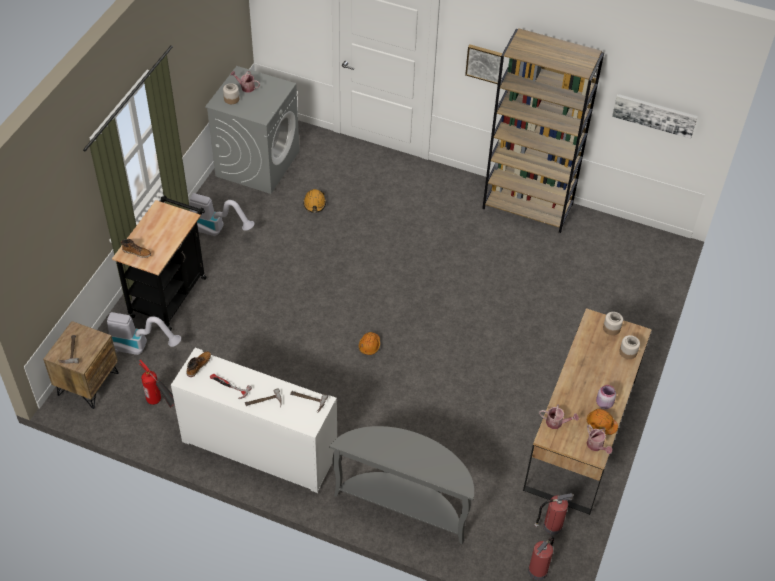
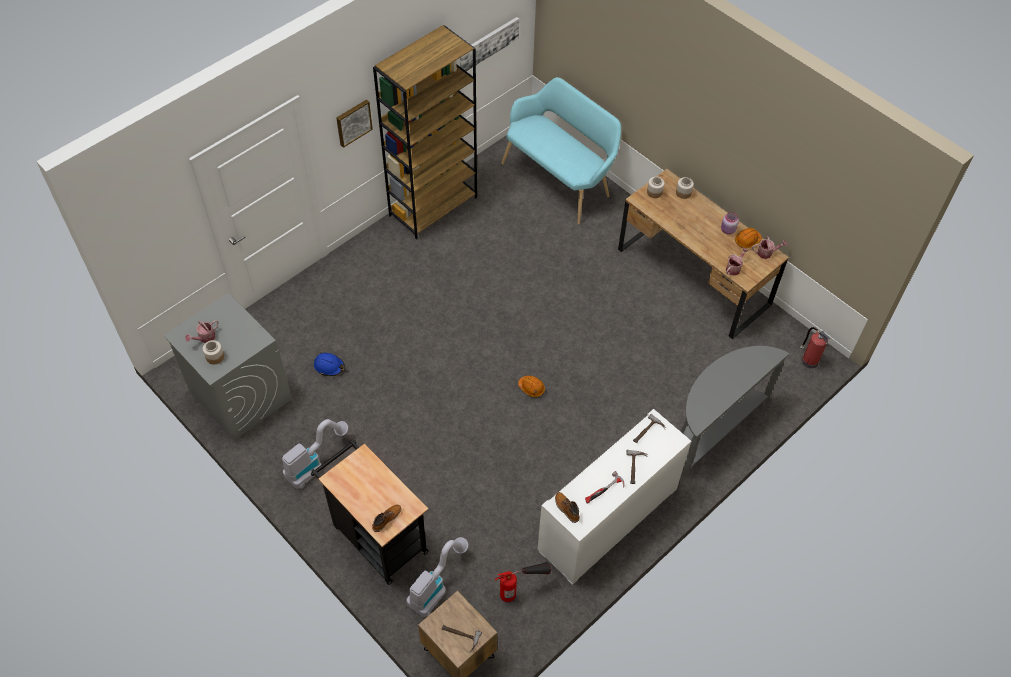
camera: 65 degrees left, 5 degrees up
orange hard hat [303,189,326,213] -> blue hard hat [314,351,345,376]
fire extinguisher [534,493,573,535] -> none
none -> turquoise bench [501,77,621,224]

